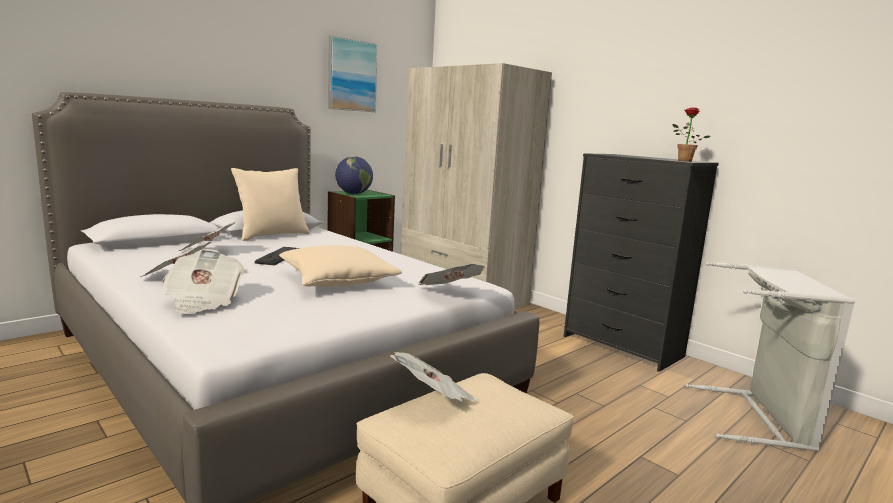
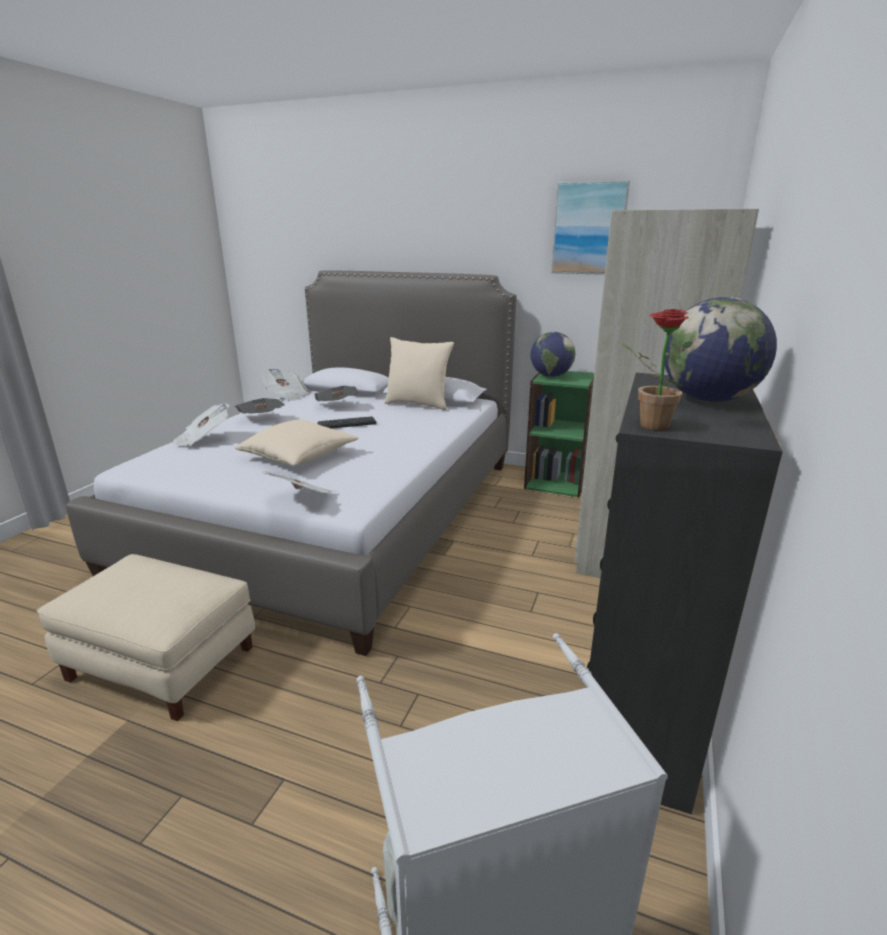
camera: 65 degrees right, 10 degrees up
newspaper [390,352,480,402] -> newspaper moved to [262,368,308,401]
none -> globe [665,297,777,402]

